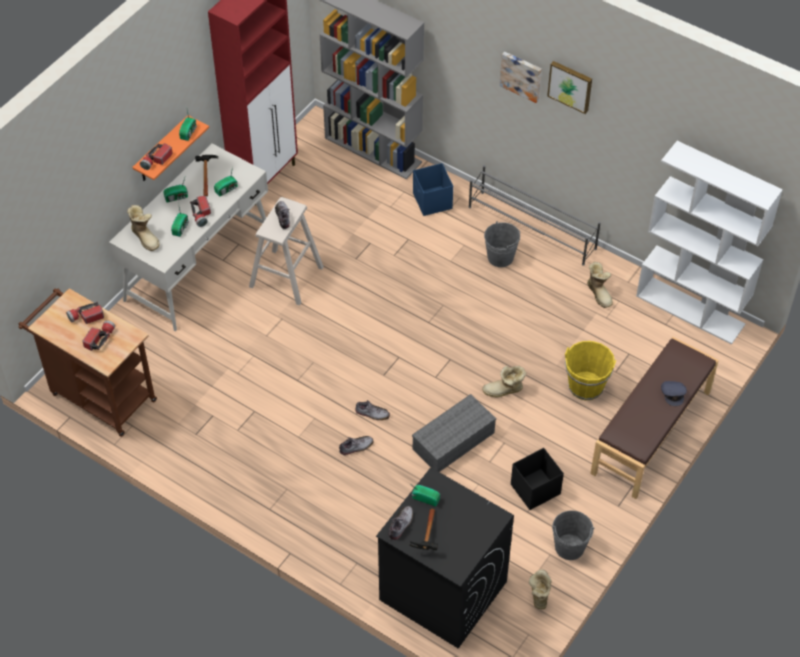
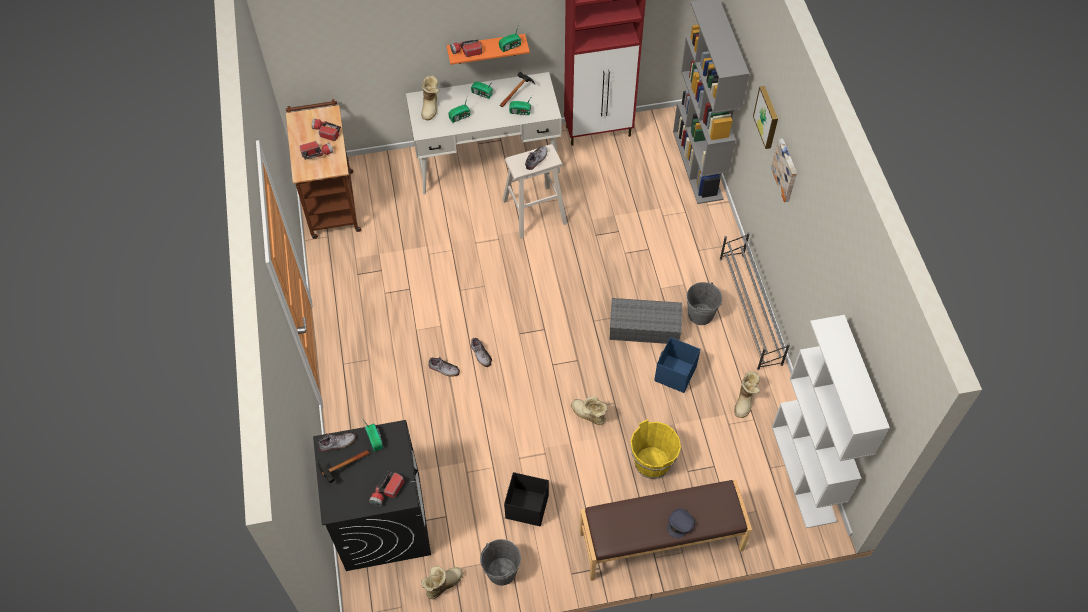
camera: 45 degrees right, 5 degrees up
flashlight [190,196,211,227] -> flashlight moved to [369,471,405,506]
grey storage box [412,394,496,472] -> grey storage box moved to [610,298,682,344]
blue storage box [413,163,453,216] -> blue storage box moved to [654,337,700,393]
picture [547,61,592,114] -> picture moved to [753,86,778,149]

